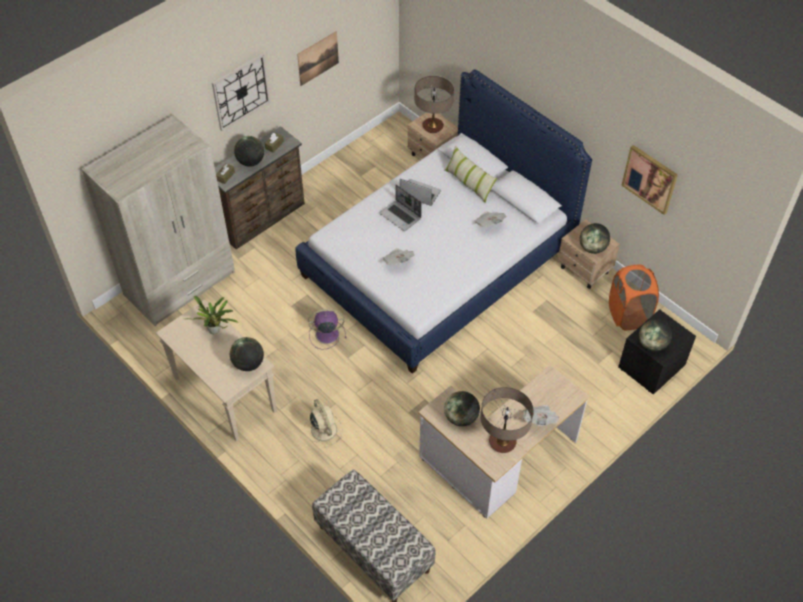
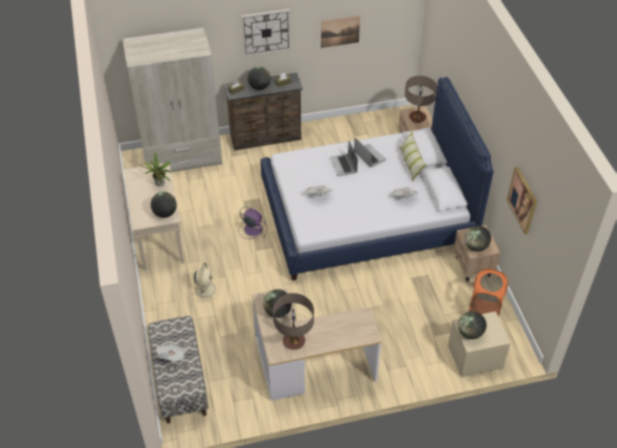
camera: 30 degrees right, 5 degrees down
newspaper [523,405,559,426] -> newspaper moved to [155,344,187,362]
black nightstand [618,309,696,395] -> beige nightstand [448,311,511,377]

